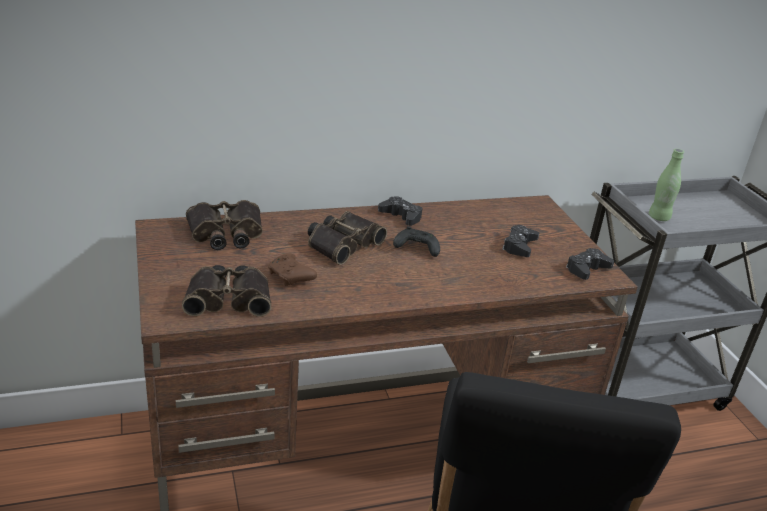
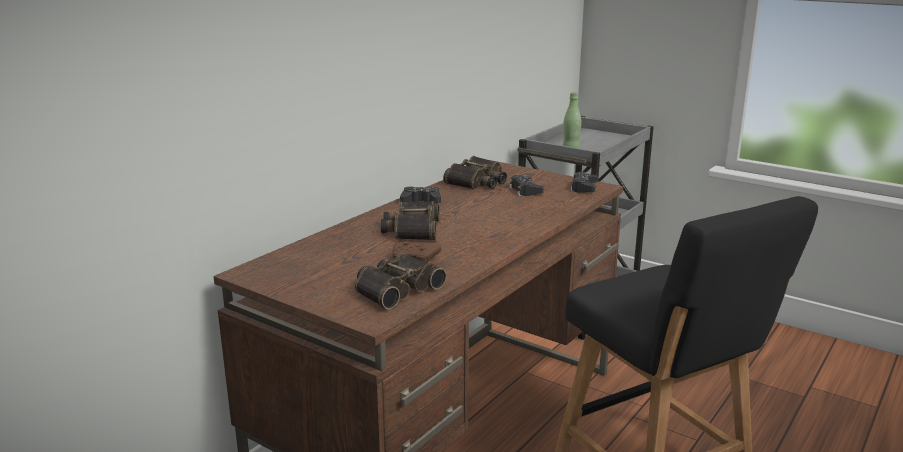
camera: 35 degrees left, 10 degrees down
binoculars [186,200,263,250] -> binoculars moved to [443,156,507,189]
black game controller [393,226,440,257] -> none

